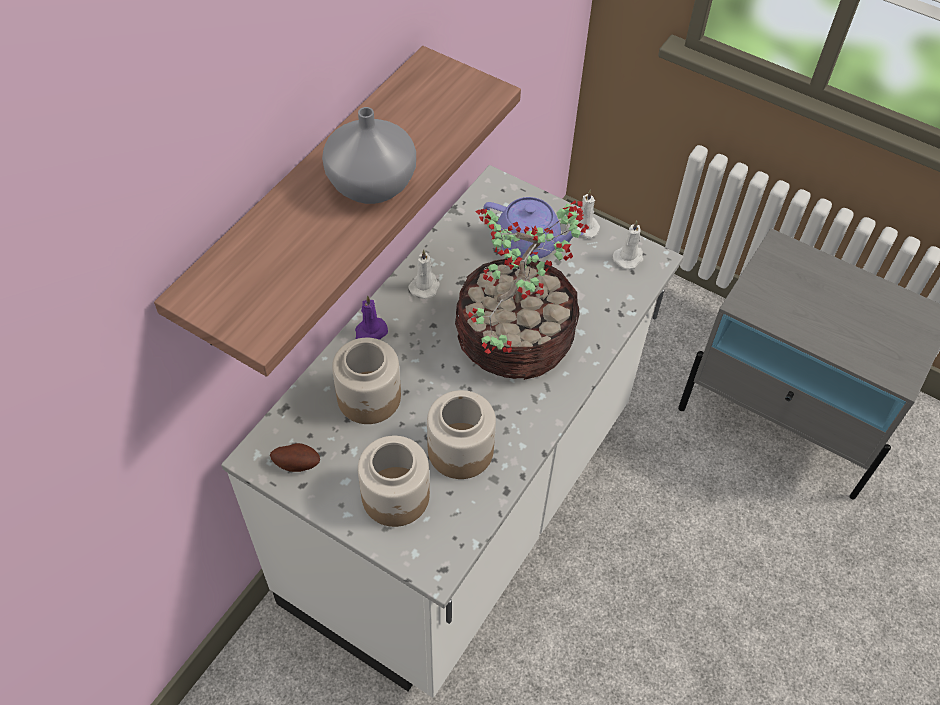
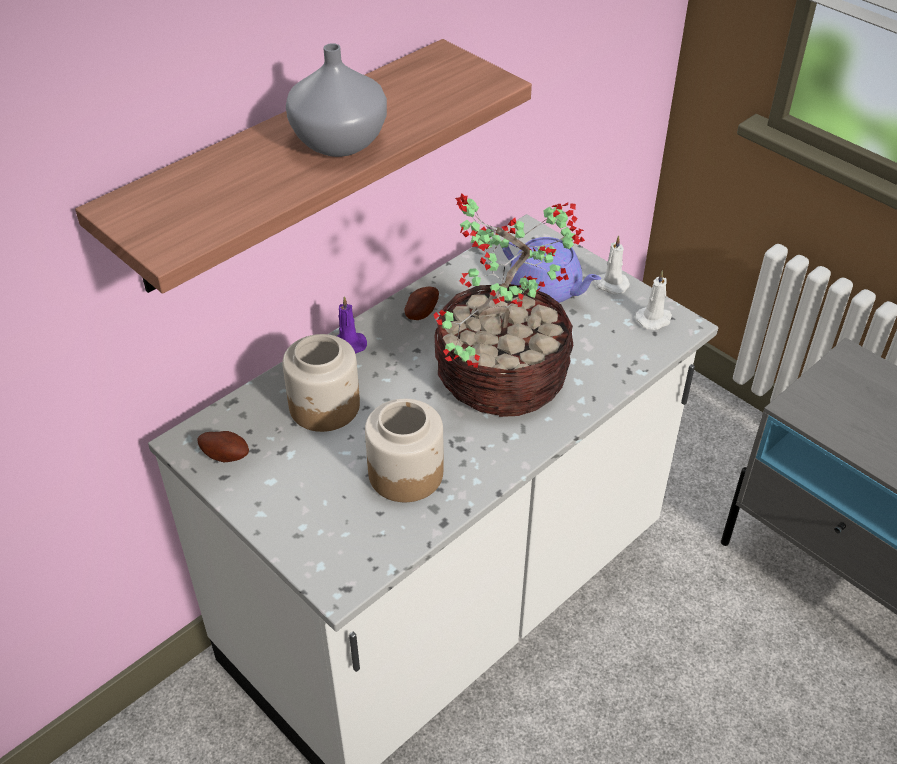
camera: 15 degrees right, 10 degrees down
jar [358,436,430,527] -> none
white candle [409,250,440,299] -> potato [404,286,439,320]

